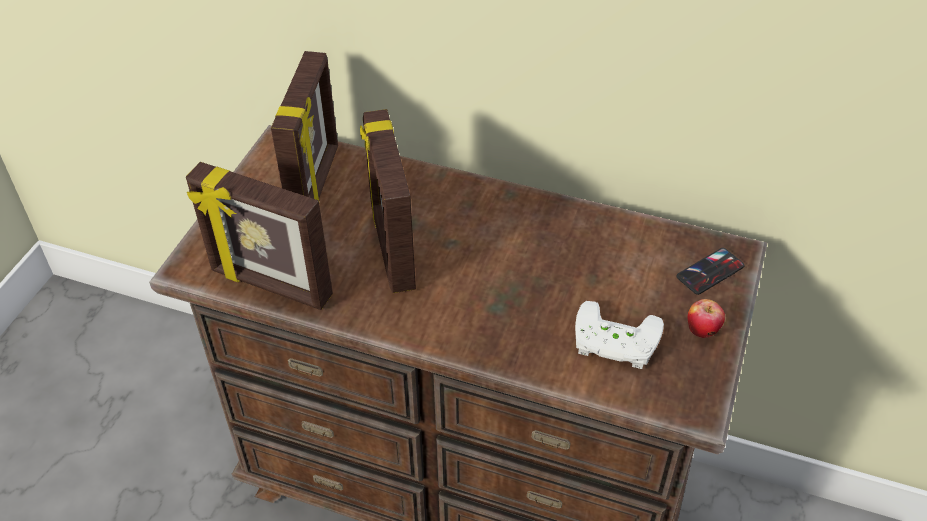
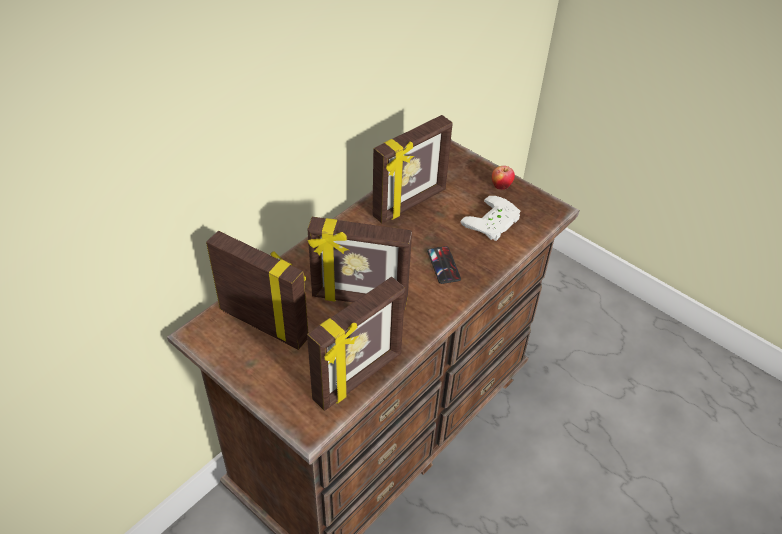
camera: 70 degrees left, 0 degrees up
phone [676,248,745,295] -> phone moved to [427,246,461,284]
none -> picture frame [372,115,453,224]

